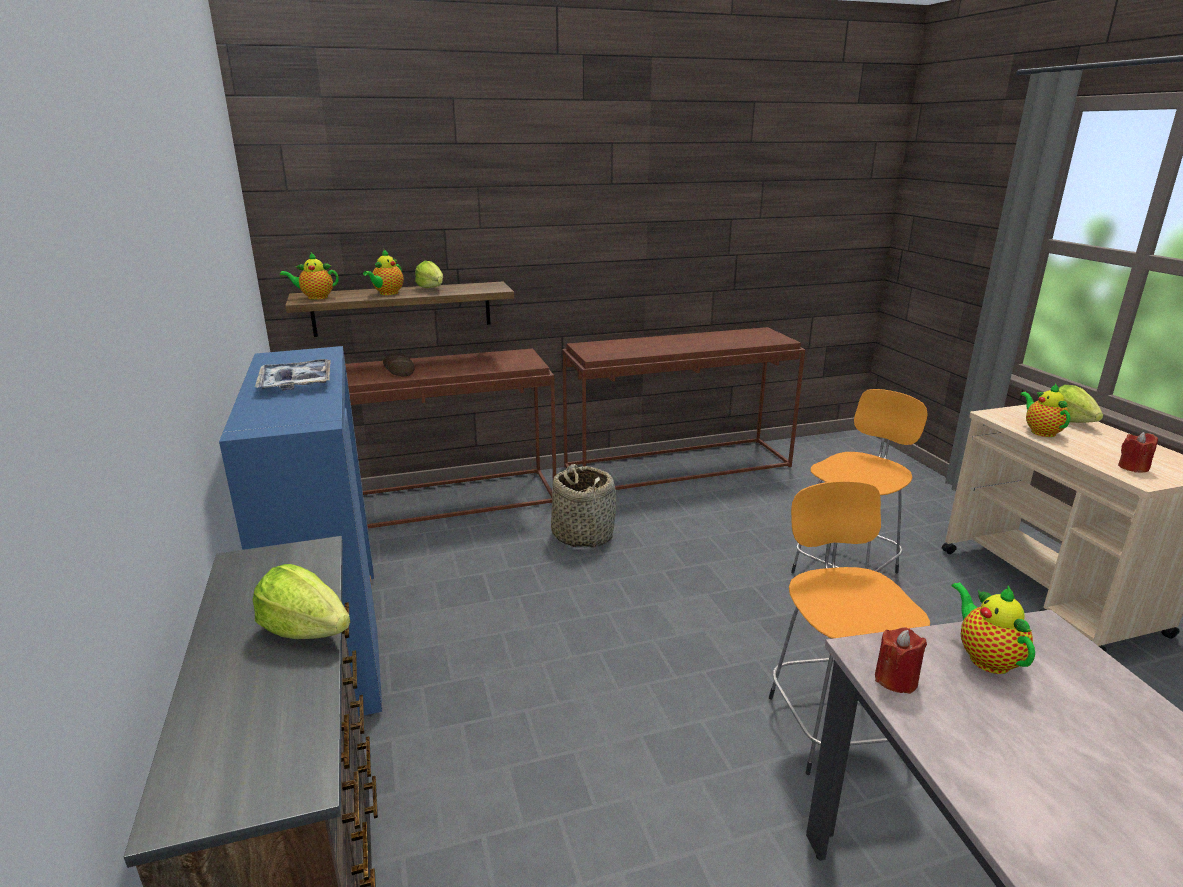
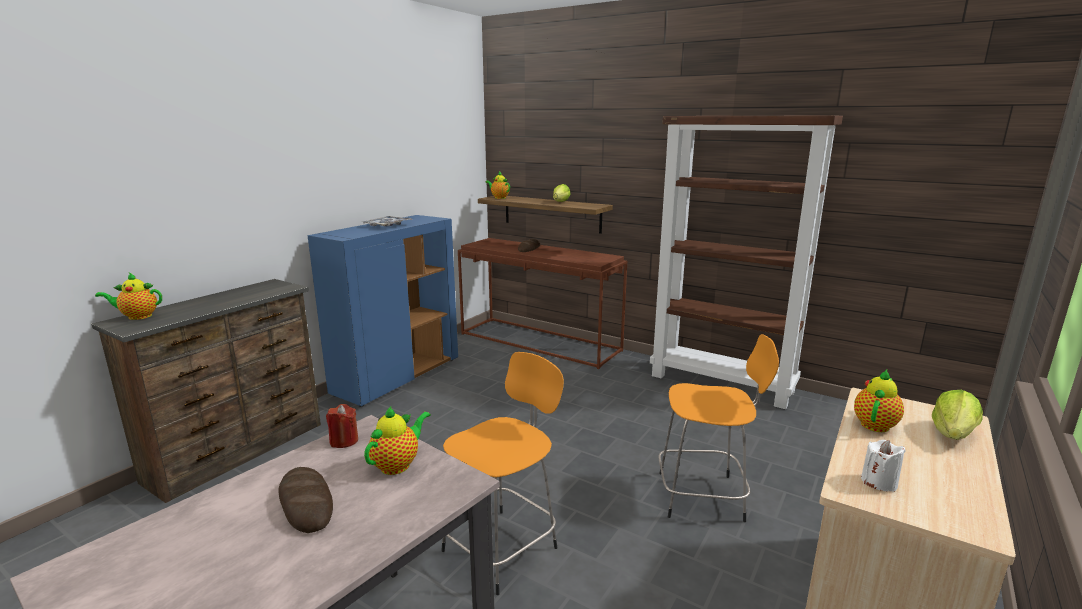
camera: 50 degrees right, 5 degrees down
lettuce [253,564,350,639] -> none
teapot [363,249,404,295] -> teapot moved to [95,273,162,320]
basket [551,464,616,548] -> none
brown console table [562,327,805,490] -> brown bookcase [650,115,843,409]
red candle [1118,432,1158,472] -> white candle [861,440,906,492]
none -> bread [278,467,333,533]

